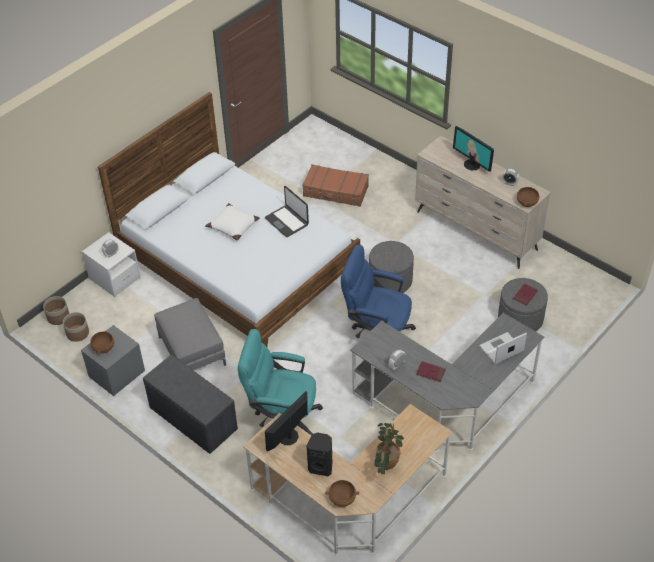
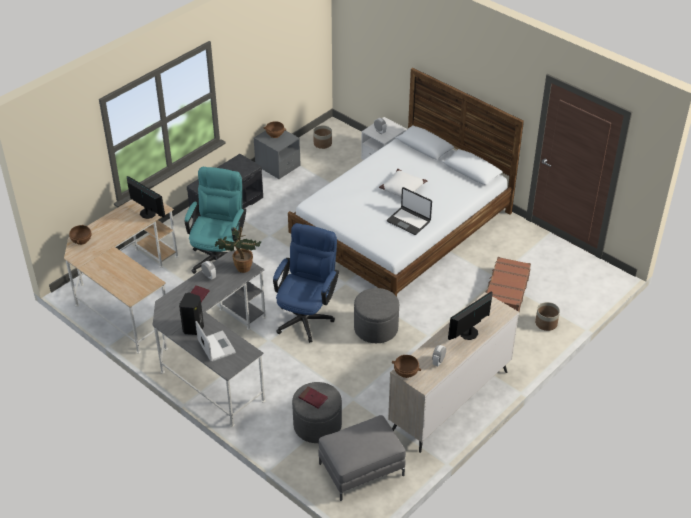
camera: 90 degrees right, 5 degrees down
planter [43,296,69,325] -> planter moved to [535,302,560,331]
grey ottoman [154,298,226,370] -> grey ottoman moved to [318,415,406,501]
laptop [265,186,309,237] -> laptop turned 105 degrees counterclockwise [387,187,432,235]
black speaker [307,432,333,476] -> black speaker moved to [179,292,204,335]
potted plant [374,423,404,474] -> potted plant moved to [214,227,261,273]

